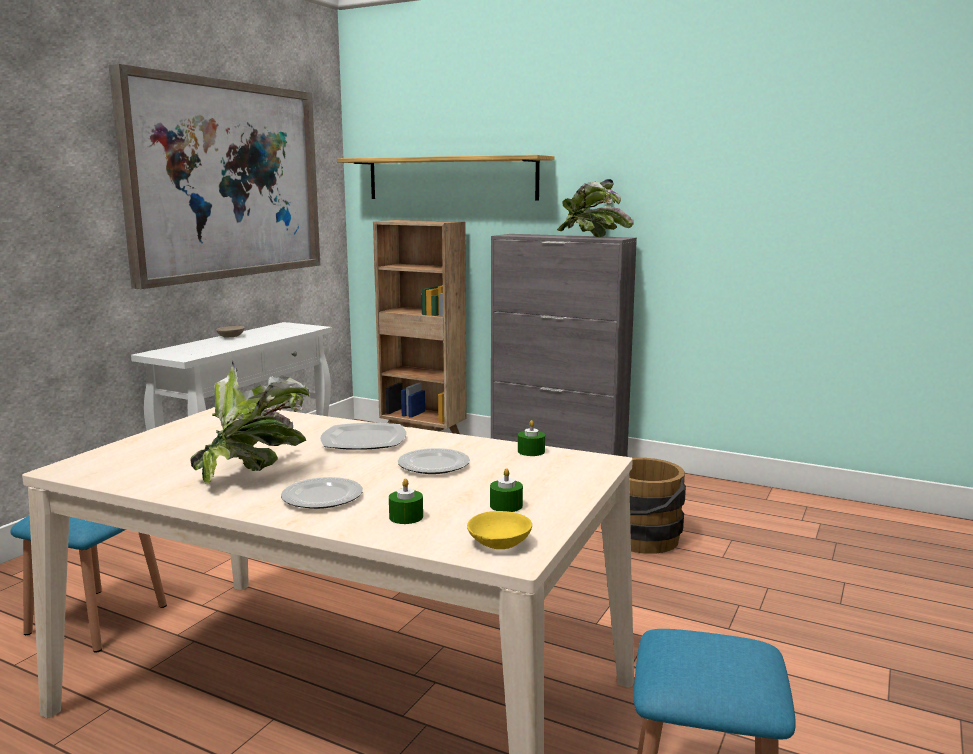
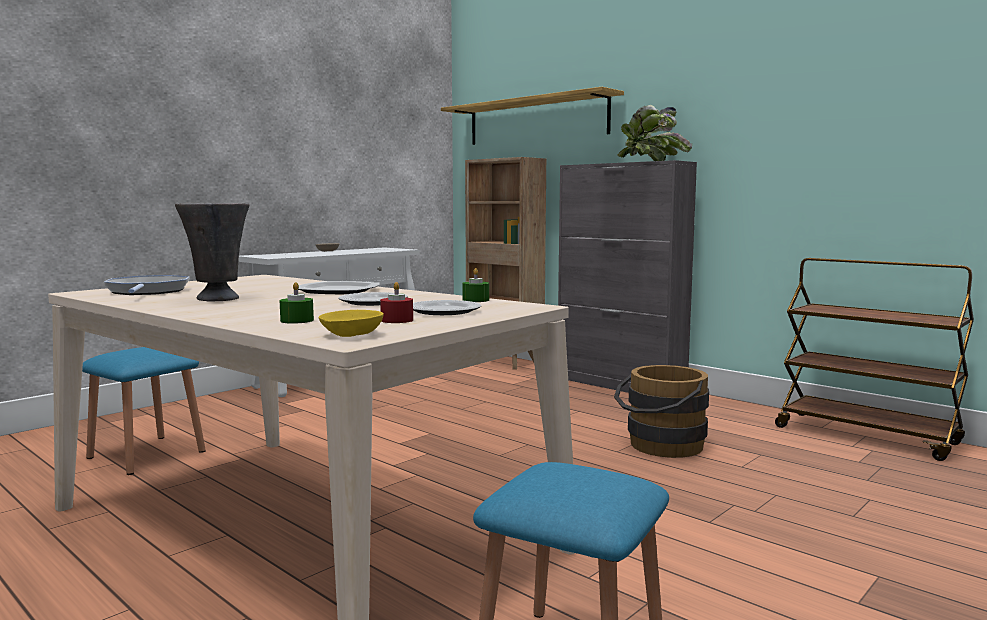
camera: 15 degrees right, 5 degrees down
picture [109,64,320,289] -> none
potted plant [190,360,310,484] -> grey vase [175,203,250,301]
plate [281,477,363,509] -> plate moved to [413,300,481,315]
green candle [490,468,523,512] -> red candle [380,282,413,323]
none -> frying pan [104,275,190,295]
none -> brown cart [775,258,974,461]

